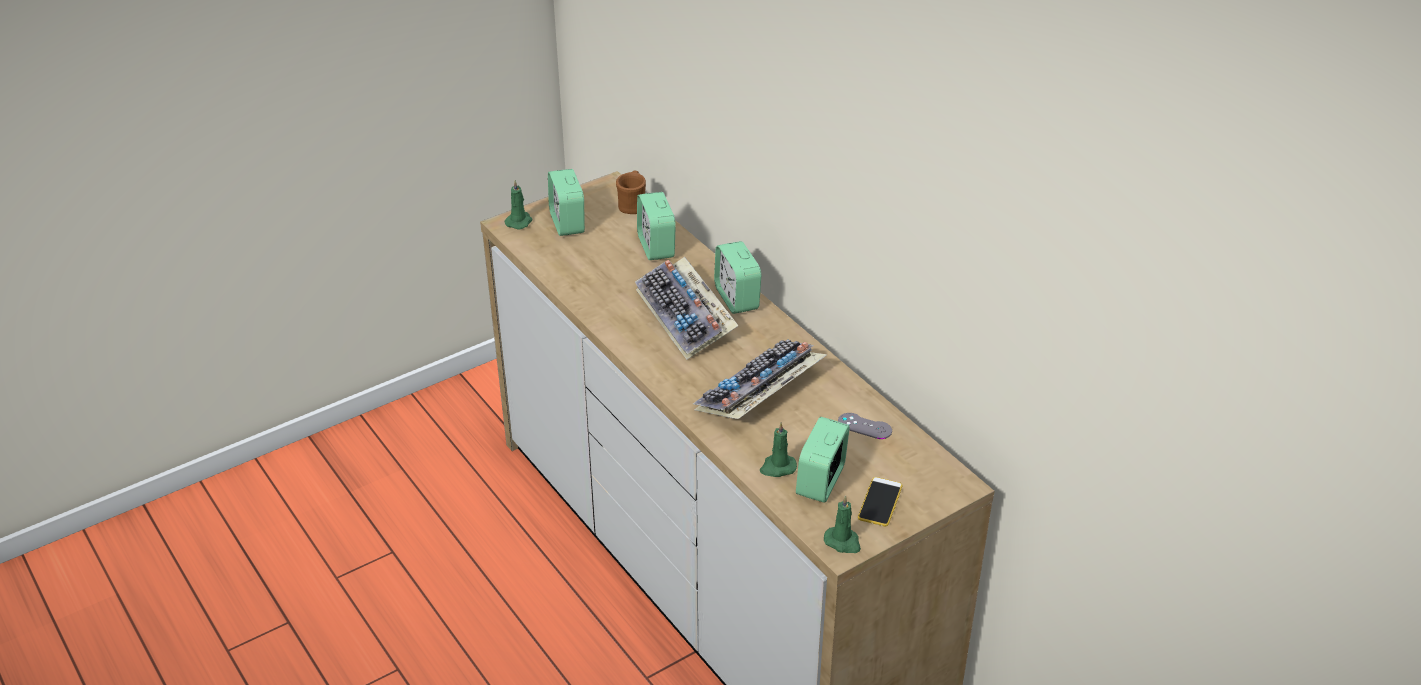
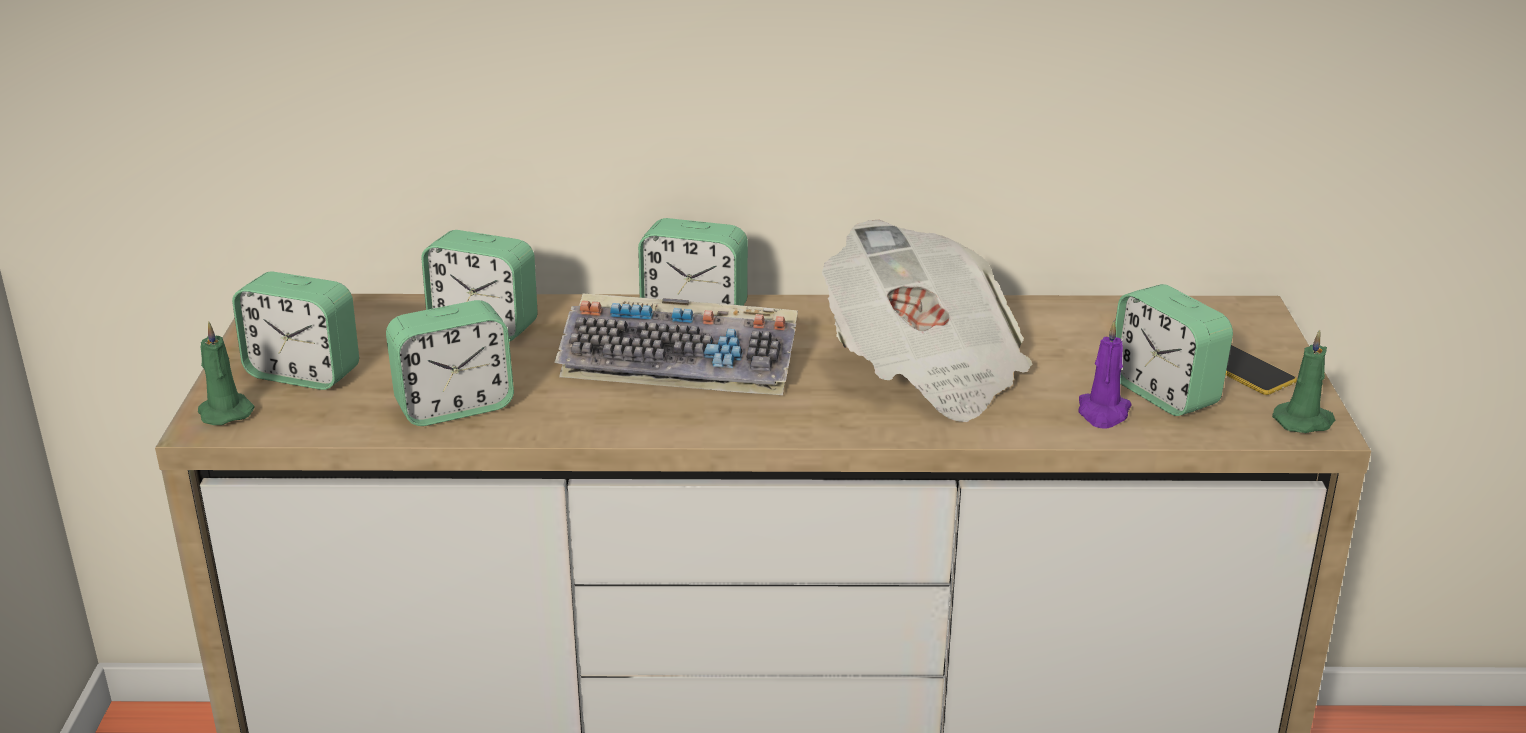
camera: 55 degrees left, 10 degrees down
brown mug [616,171,646,214] -> none
keyboard [693,339,827,419] -> newspaper [822,220,1032,422]
green candle [760,422,797,477] -> purple candle [1078,320,1132,429]
grey game controller [838,413,892,439] -> none
none -> alarm clock [386,300,514,426]

